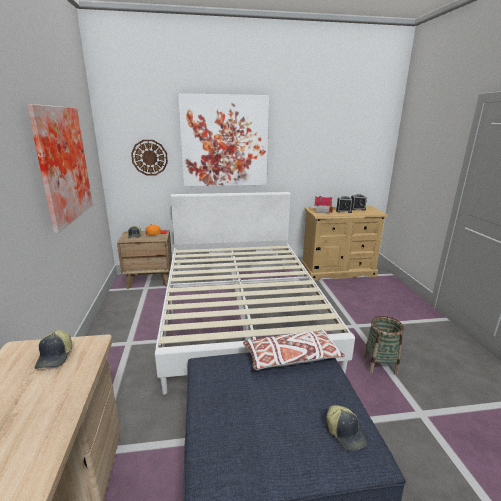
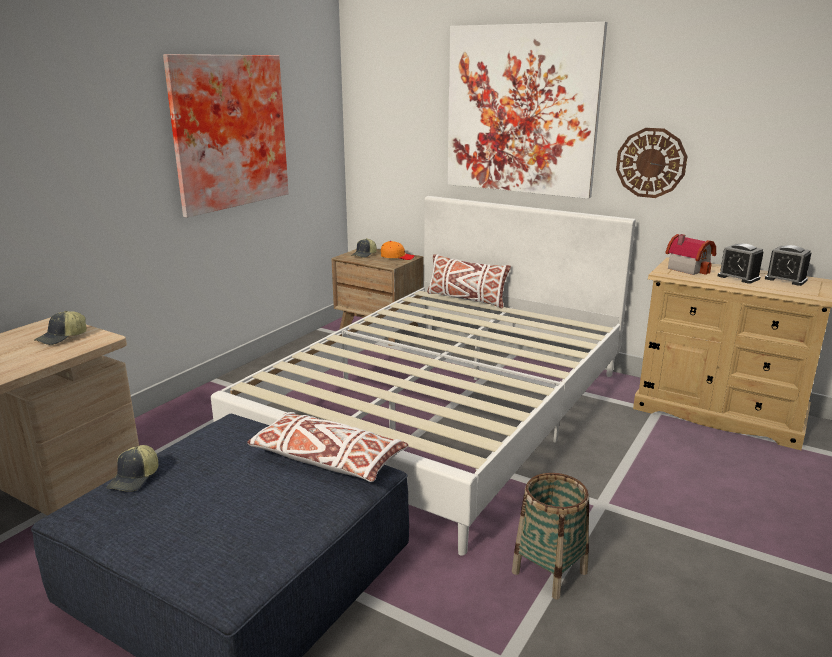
camera: 40 degrees right, 0 degrees up
wall clock [131,140,168,175] -> wall clock moved to [616,128,687,198]
cap [326,405,367,452] -> cap moved to [106,445,158,492]
none -> white pillow [427,254,511,308]

